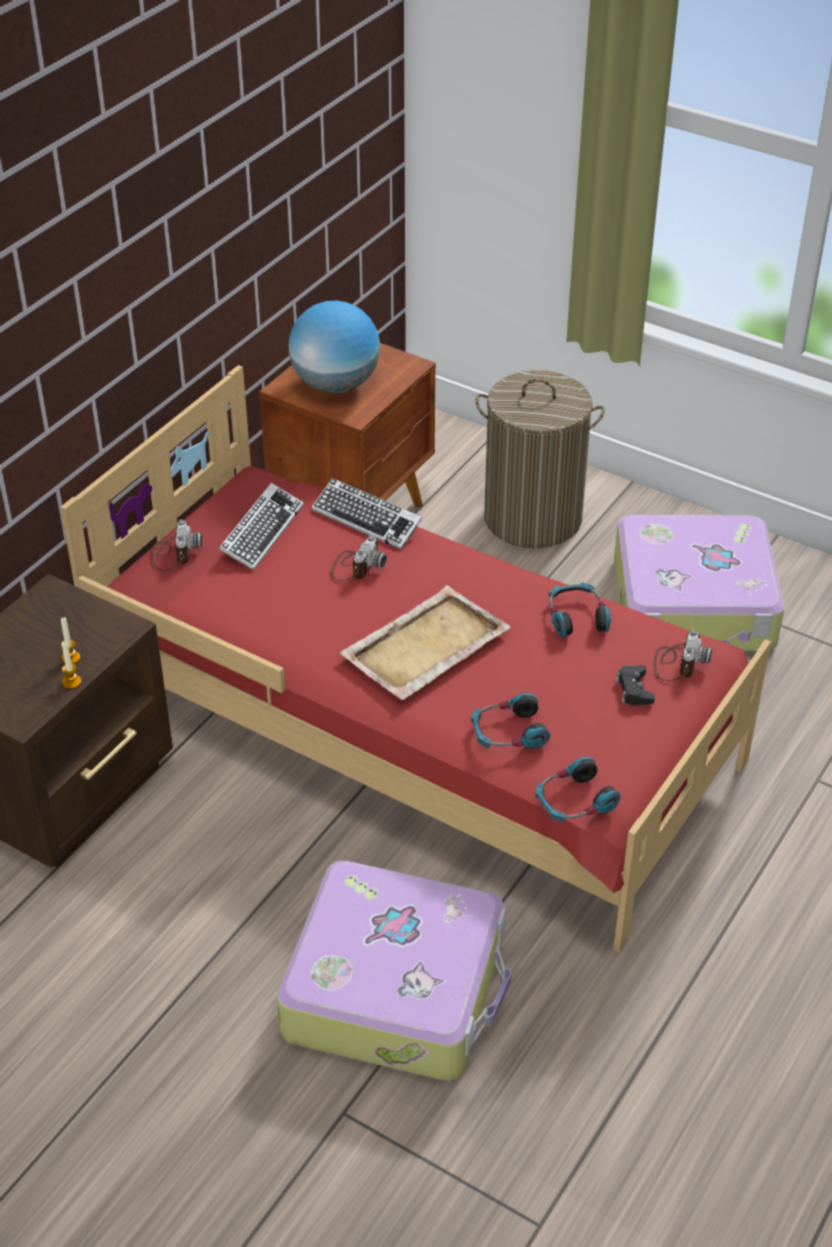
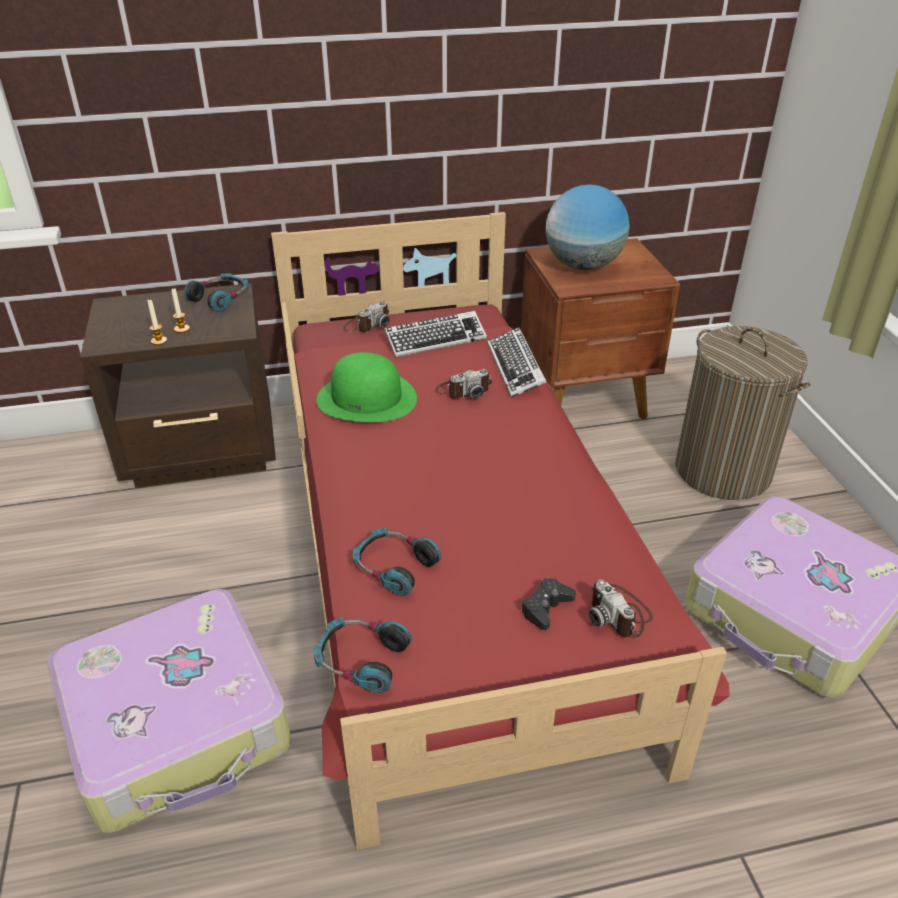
camera: 45 degrees right, 5 degrees down
beige tray [339,586,511,700] -> none
headphones [549,582,611,637] -> headphones moved to [184,274,249,312]
camera [653,629,712,682] -> camera turned 90 degrees clockwise [589,579,653,637]
none -> green hat [316,352,417,422]

